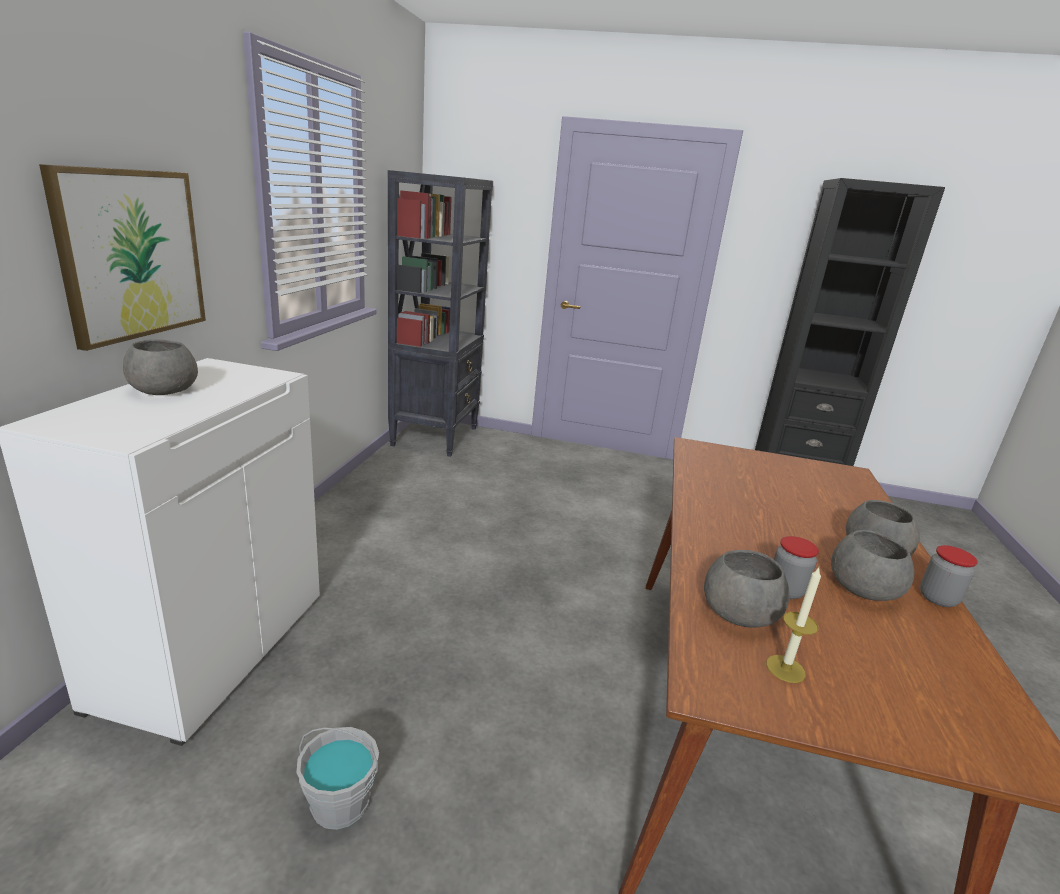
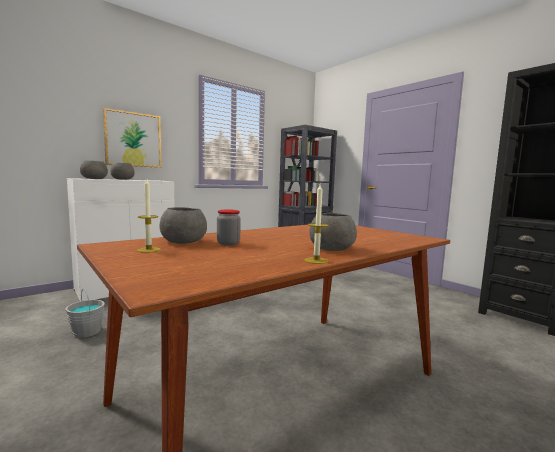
camera: 40 degrees right, 15 degrees down
grey bowl [831,530,914,601] -> grey bowl moved to [80,160,108,179]
jar [920,545,978,607] -> candle [305,184,329,264]

